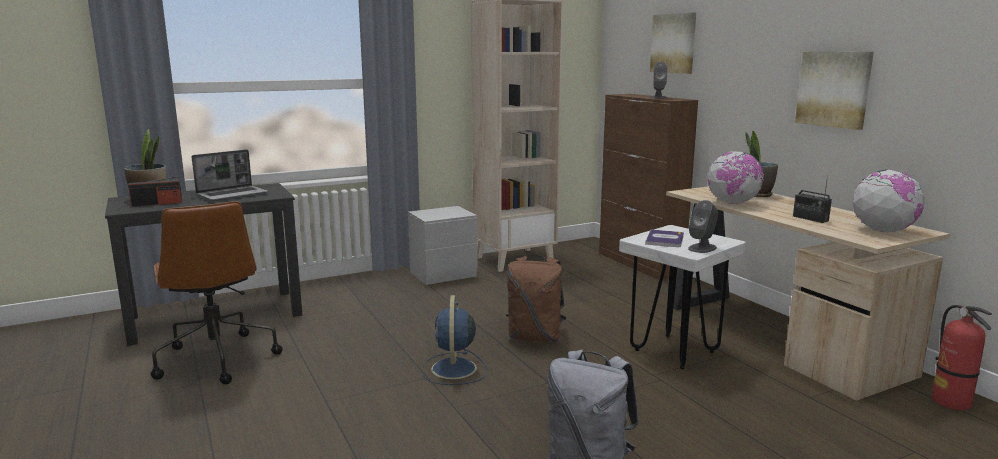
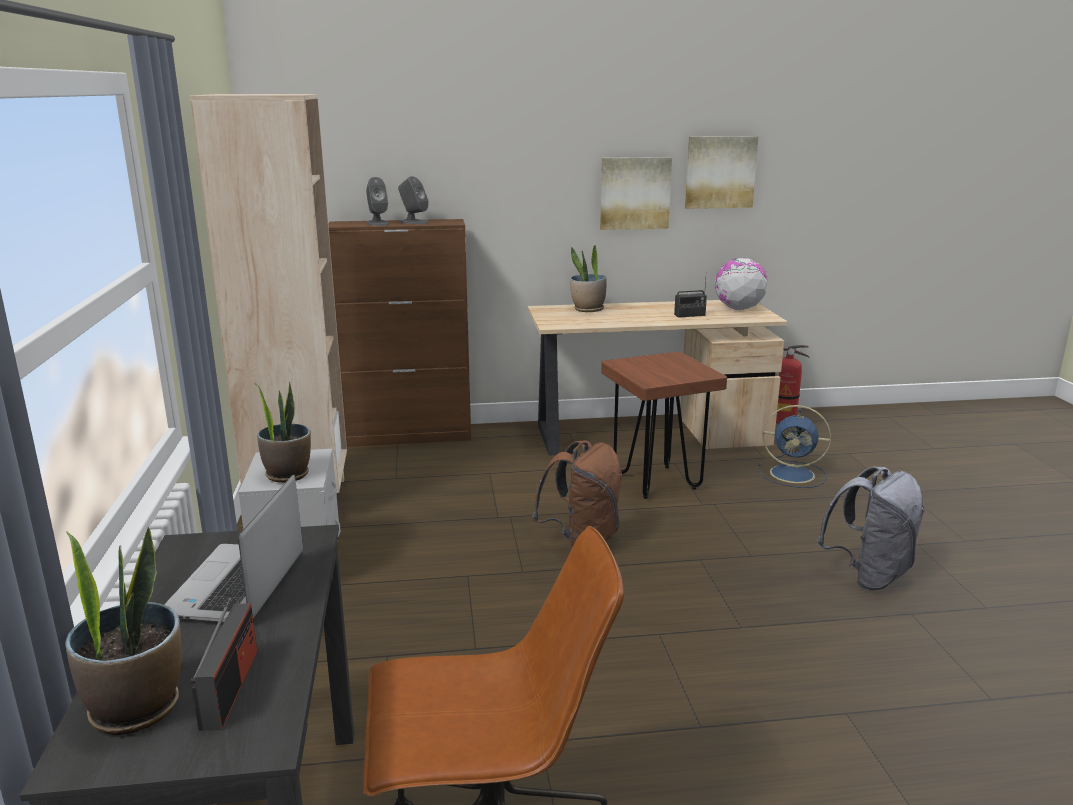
camera: 70 degrees left, 5 degrees up
laptop [192,149,268,201] -> laptop turned 150 degrees counterclockwise [164,475,303,622]
blue fan [422,295,487,385] -> blue fan moved to [759,405,831,488]
white stool [619,225,746,369] -> brown stool [601,352,727,499]
book [645,229,684,247] -> none
picture [650,12,696,74] -> picture moved to [685,136,759,209]
grey speaker [688,200,718,253] -> grey speaker moved to [366,177,389,226]
globe [708,151,764,204] -> none
none -> potted plant [256,382,311,483]

